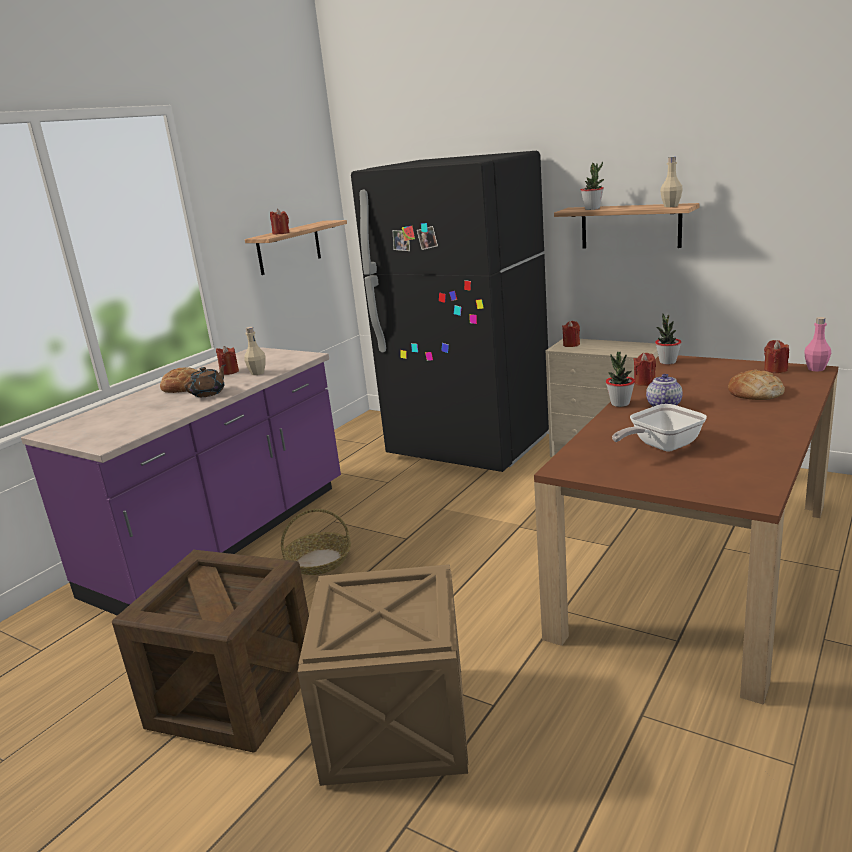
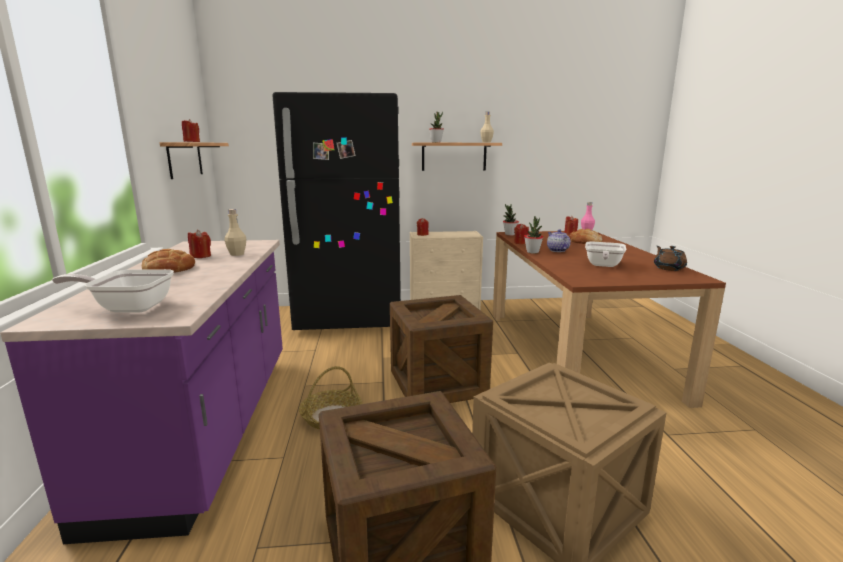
camera: 40 degrees left, 5 degrees down
brown teapot [184,364,226,397] -> brown teapot moved to [654,246,687,271]
none -> frying pan [52,269,174,312]
none -> crate [390,295,493,403]

